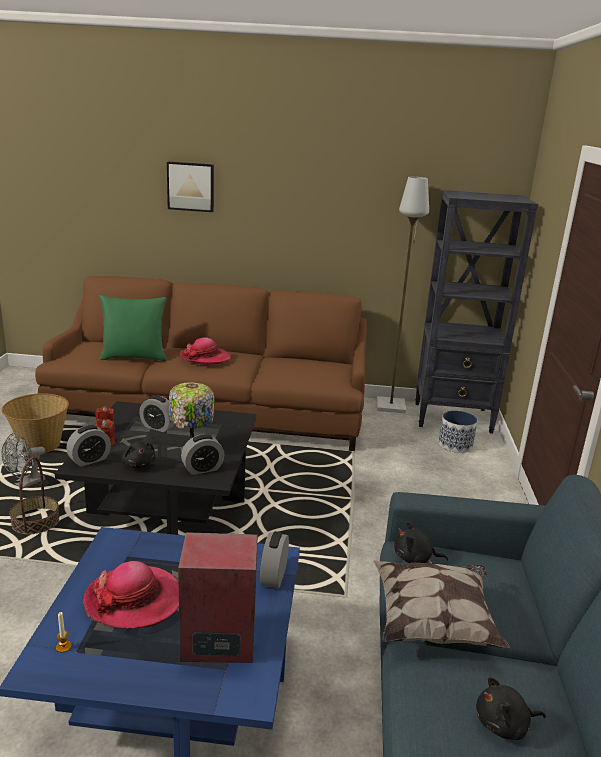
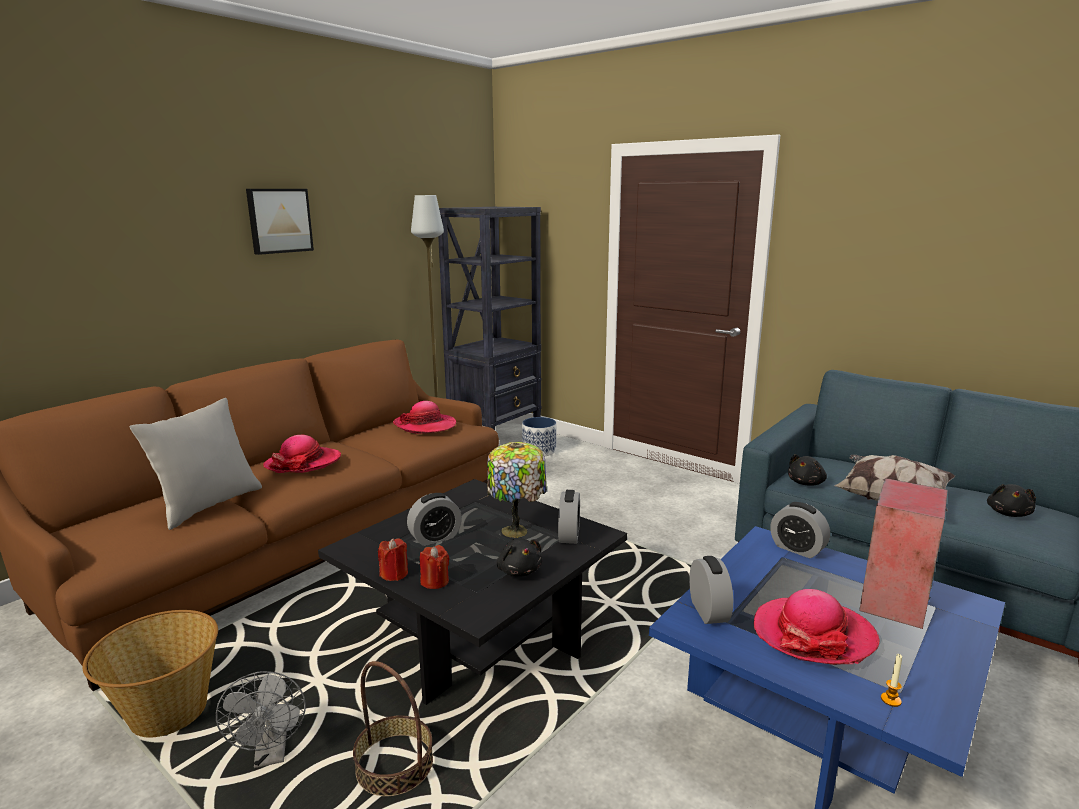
camera: 55 degrees left, 5 degrees down
alarm clock [66,425,111,467] -> alarm clock moved to [689,556,733,624]
green pillow [100,295,167,361] -> grey pillow [130,398,262,530]
black plush toy [122,441,155,468] -> black plush toy turned 60 degrees clockwise [497,538,542,577]
picture [167,161,214,212] -> picture moved to [246,189,314,255]
none -> hat [393,401,456,434]

